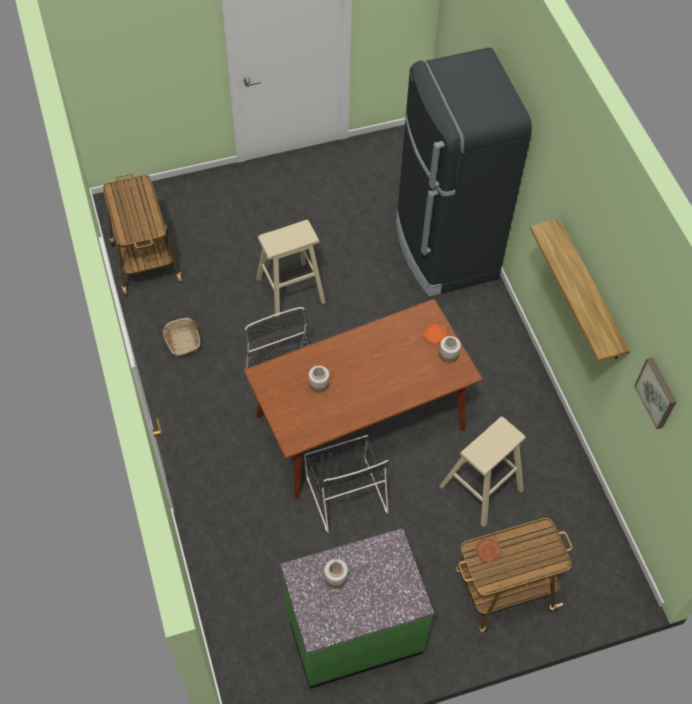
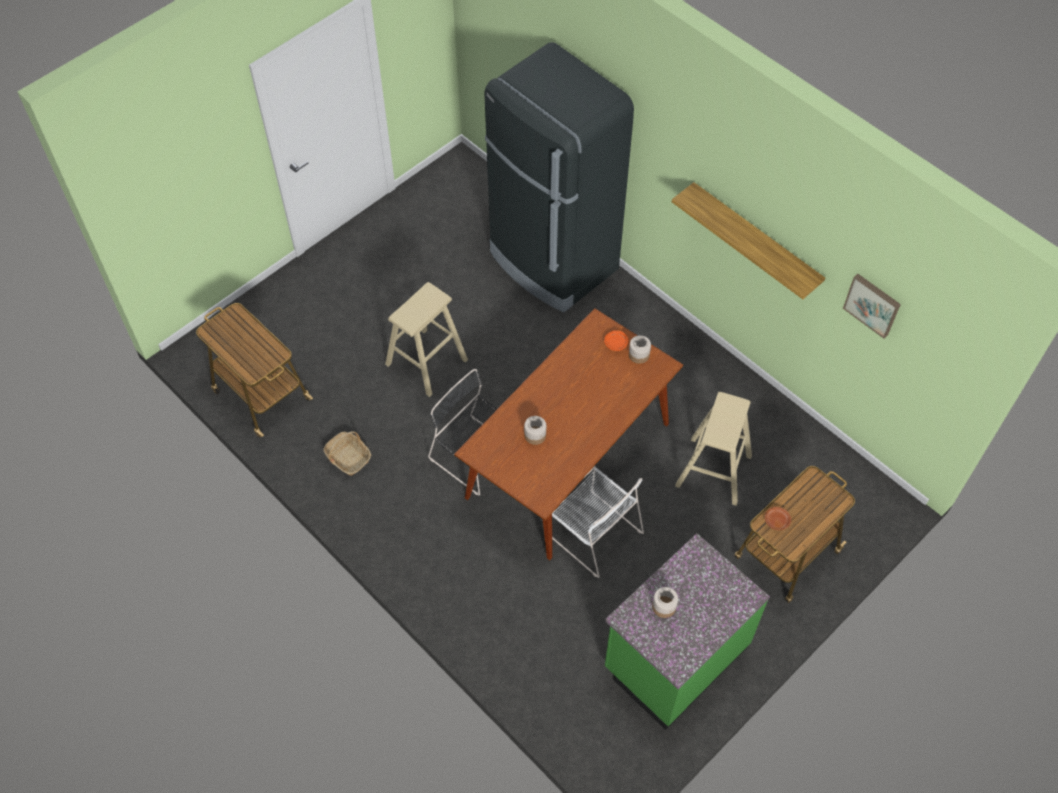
camera: 25 degrees left, 0 degrees up
black chair [304,435,389,533] -> white chair [552,466,644,578]

